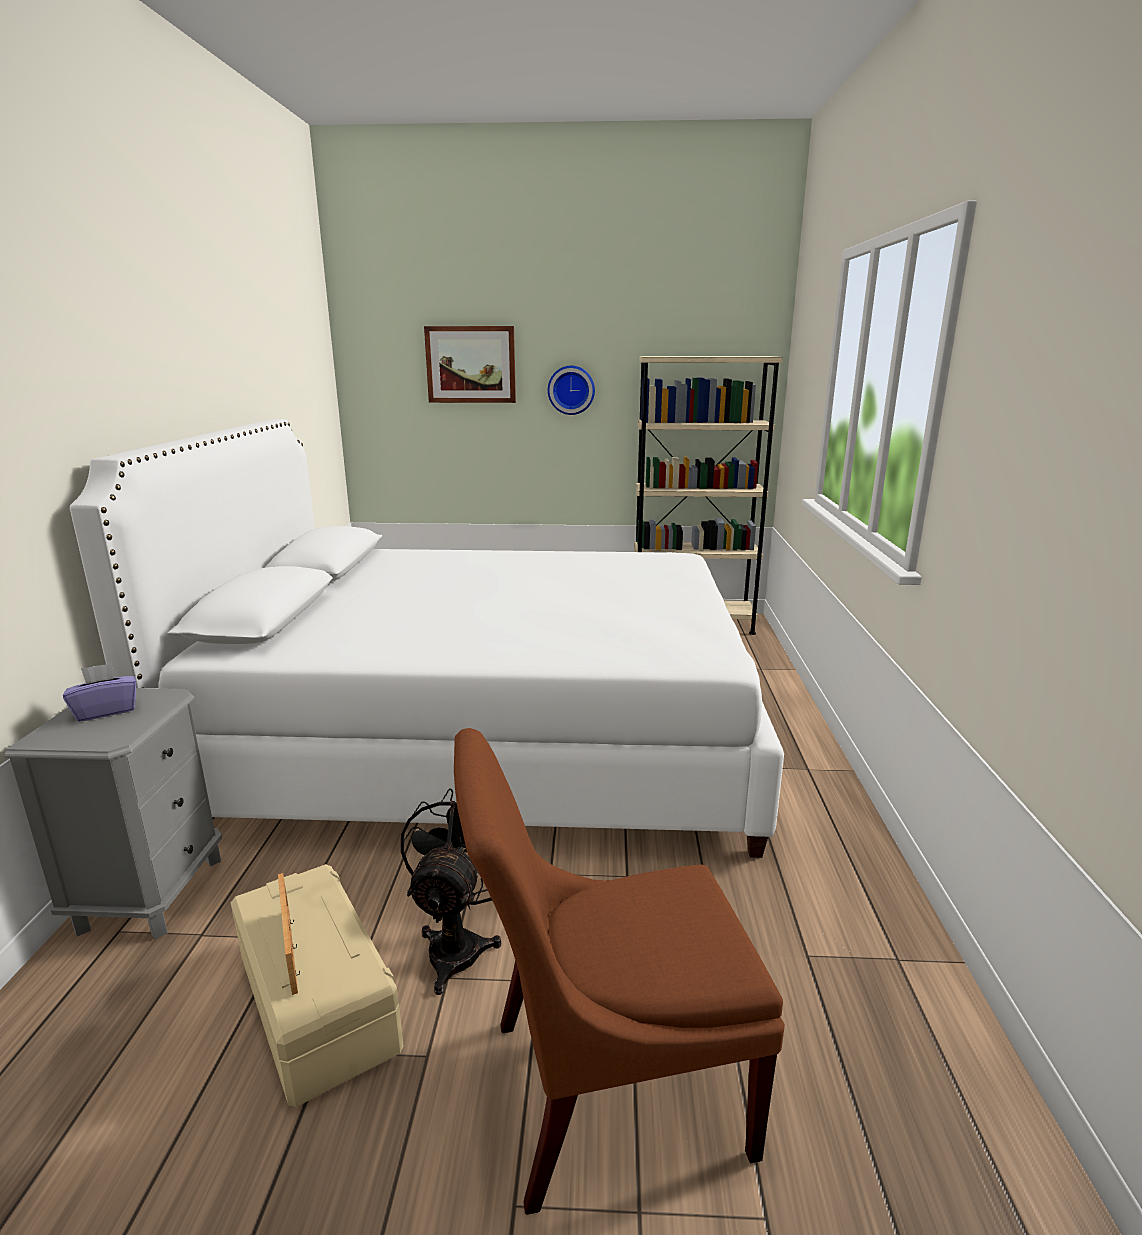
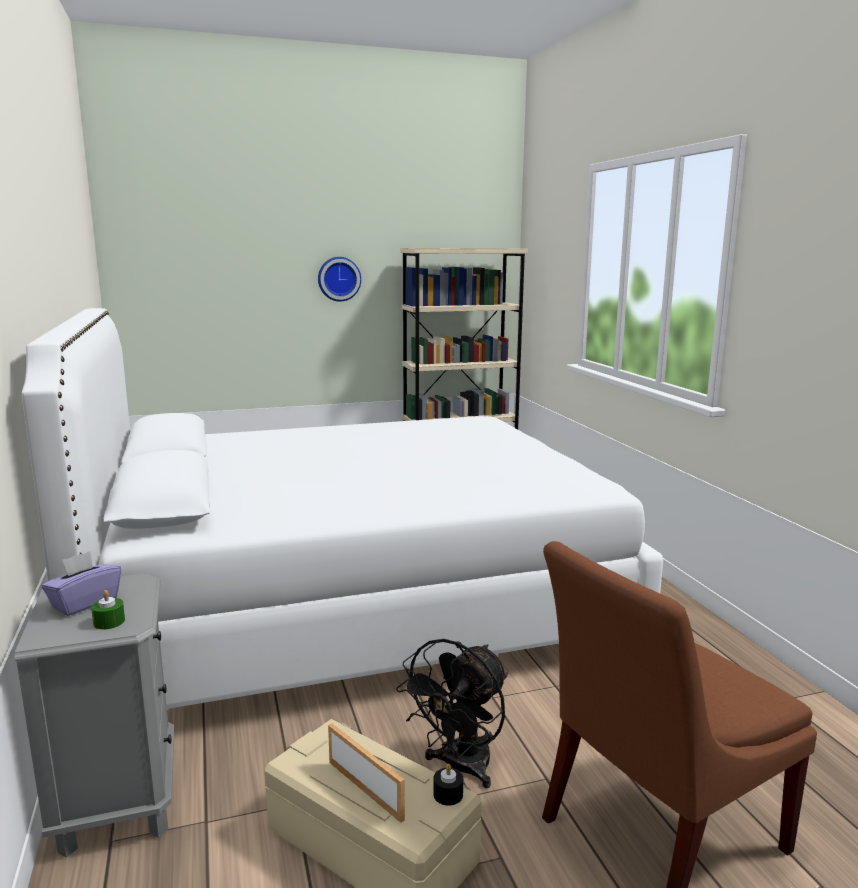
camera: 20 degrees left, 5 degrees down
black fan [401,788,501,995] -> black fan turned 135 degrees counterclockwise [396,639,508,789]
picture [424,326,516,403] -> none
none -> green candle [91,590,125,630]
none -> black candle [433,764,463,806]

